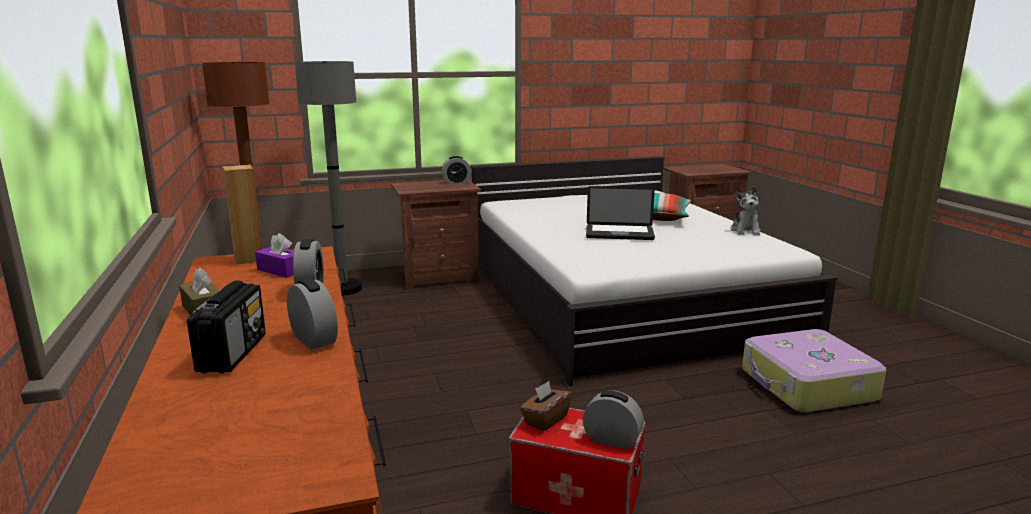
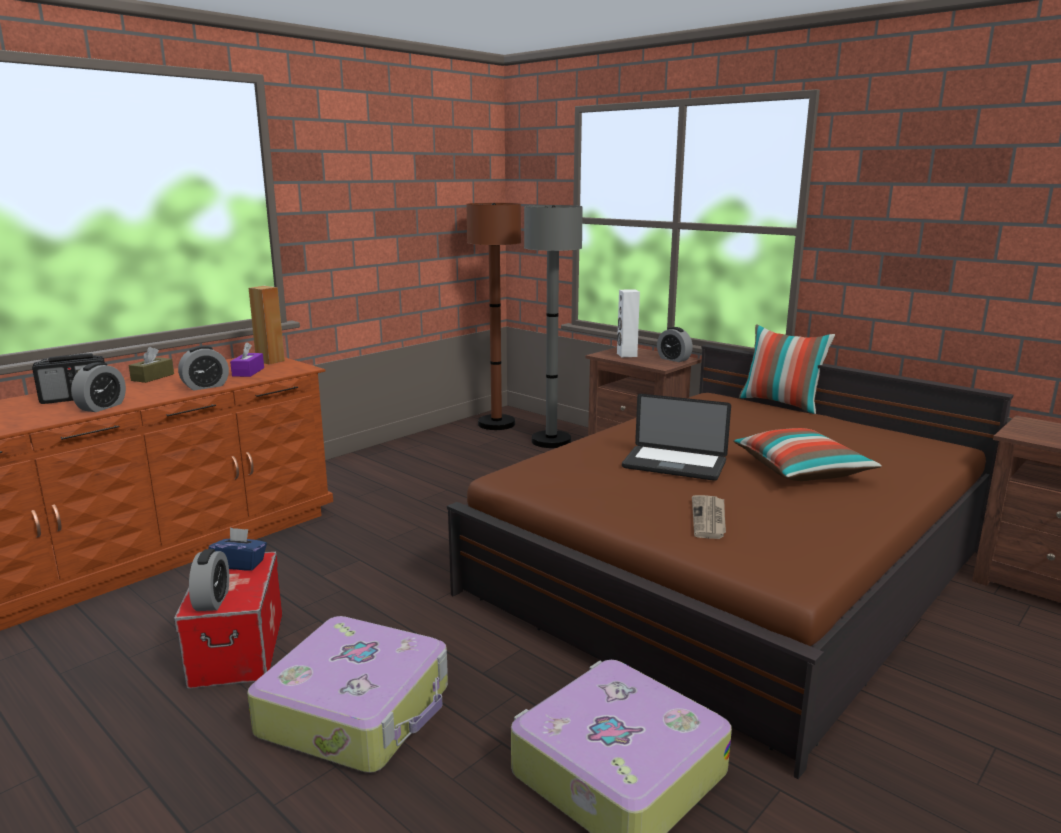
camera: 60 degrees right, 0 degrees up
white bed [471,156,837,386] -> brown bed [447,344,1013,779]
brown tissue box [520,381,572,431] -> blue tissue box [209,527,267,571]
laptop [586,186,655,240] -> laptop turned 45 degrees counterclockwise [622,394,731,481]
plush toy [730,186,761,235] -> none
none -> suitcase [247,616,448,773]
none -> white speaker [617,289,640,357]
none -> newspaper [692,495,726,539]
none -> pillow [739,325,835,414]

